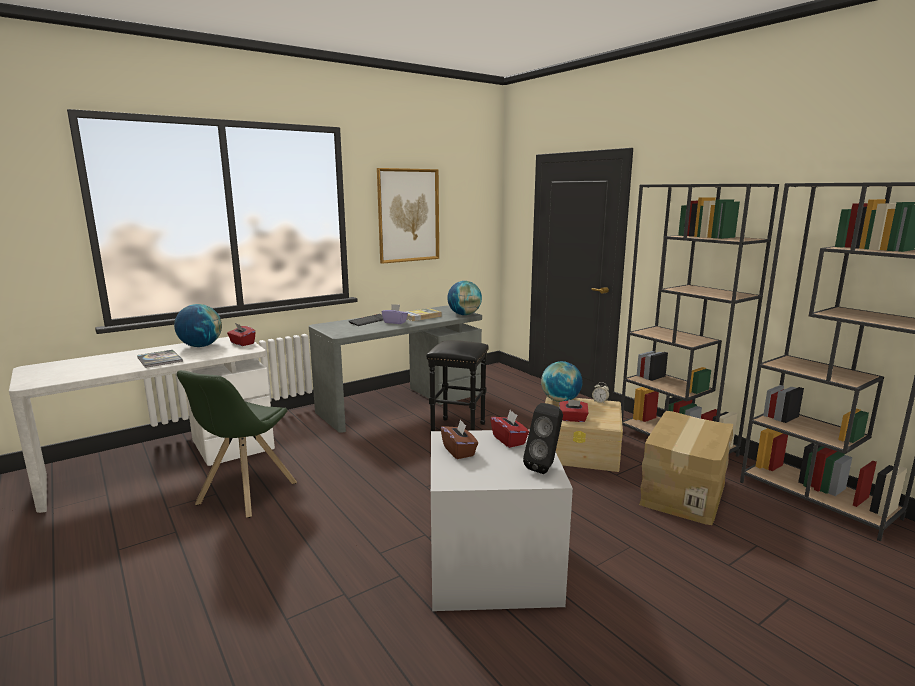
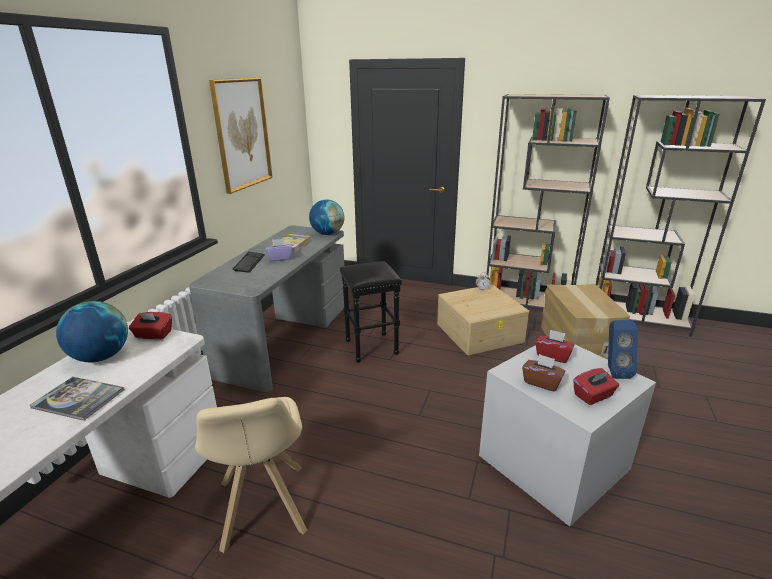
camera: 35 degrees left, 10 degrees up
green chair [177,370,297,518] -> beige chair [195,397,307,553]
black speaker [523,403,563,474] -> blue speaker [608,320,638,379]
globe [541,361,583,402] -> none
red tissue box [559,399,588,422] -> red tissue box moved to [573,368,619,405]

